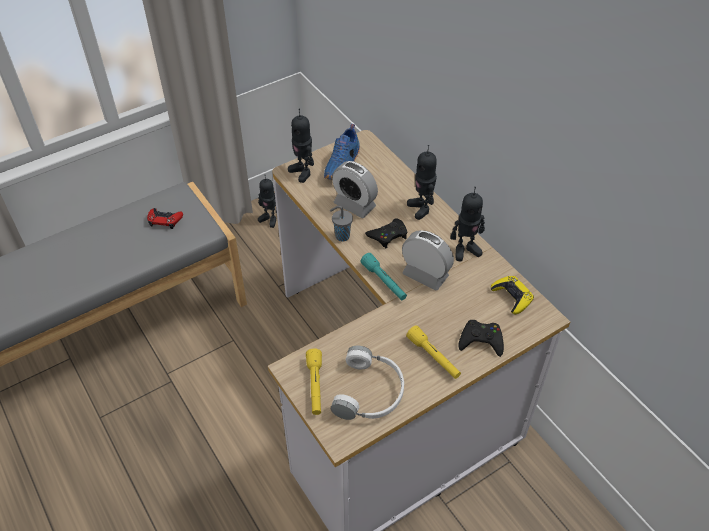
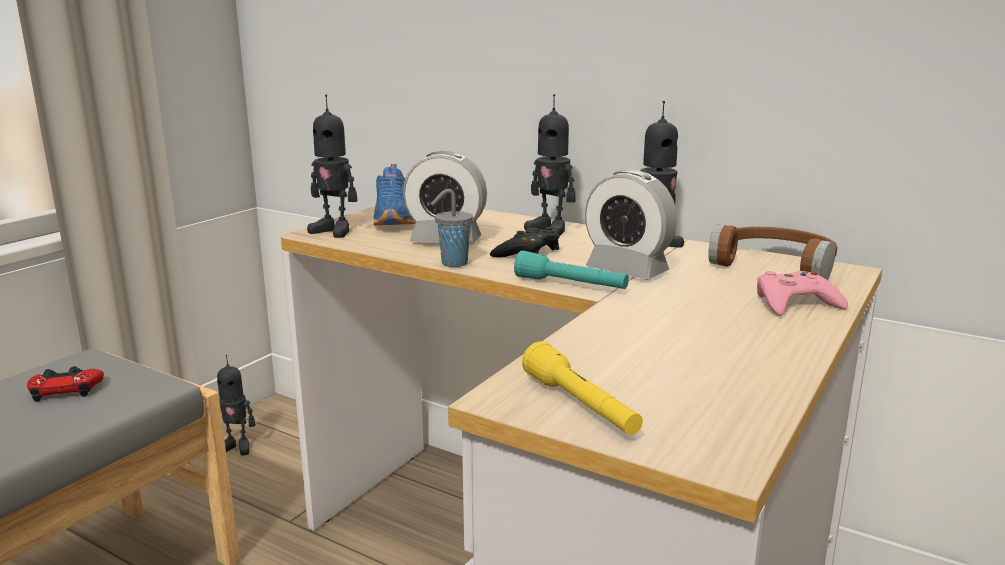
camera: 25 degrees left, 30 degrees down
white headphones [330,346,404,420] -> none
alarm clock [402,230,454,290] -> alarm clock turned 150 degrees counterclockwise [585,170,677,279]
yellow flashlight [406,325,461,379] -> none
black game controller [459,320,504,357] -> pink game controller [757,271,848,316]
yellow game controller [491,276,534,314] -> brown headphones [708,225,837,280]

